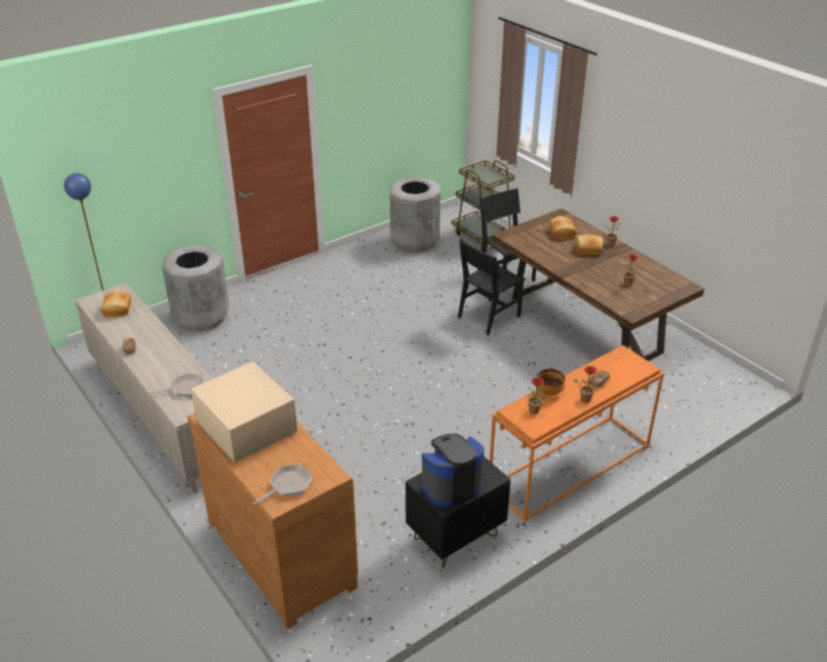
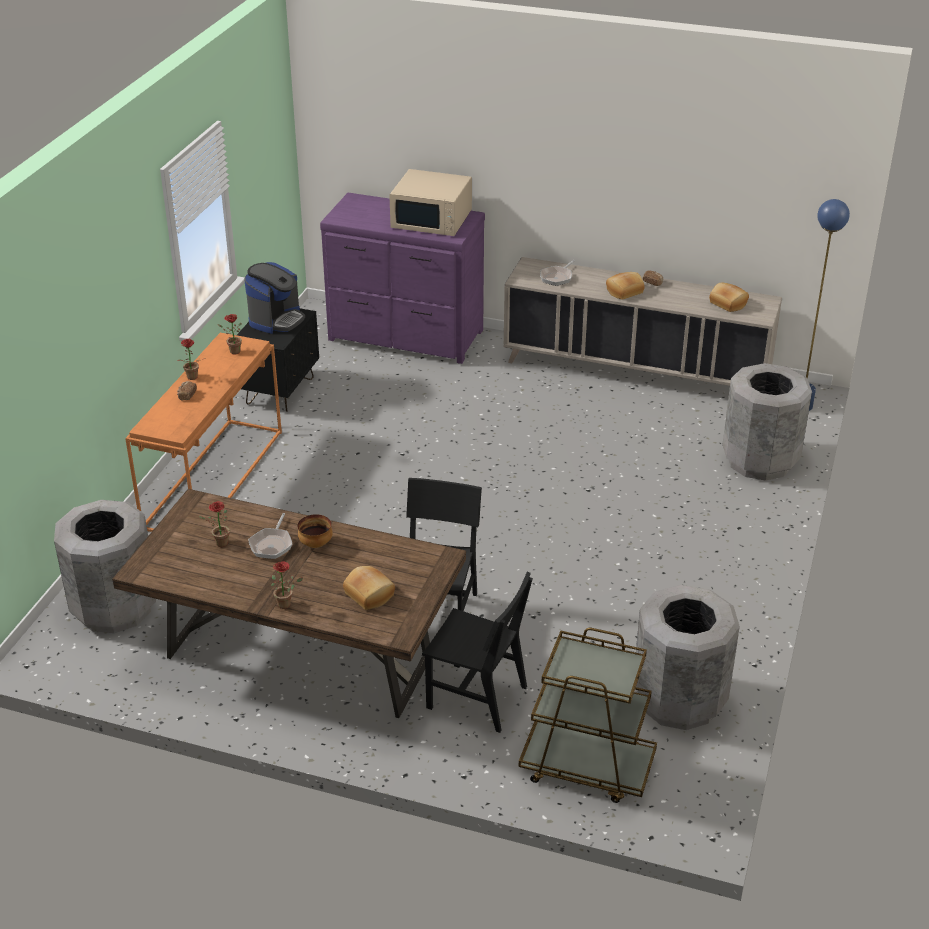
camera: 145 degrees right, 0 degrees up
brown dresser [188,413,358,629] -> purple dresser [320,193,485,364]
frying pan [253,464,313,504] -> frying pan moved to [248,513,293,559]
bowl [537,369,565,396] -> bowl moved to [297,514,333,548]
bread [576,234,603,255] -> bread moved to [606,272,645,299]
none -> grey trash can [54,500,156,633]

